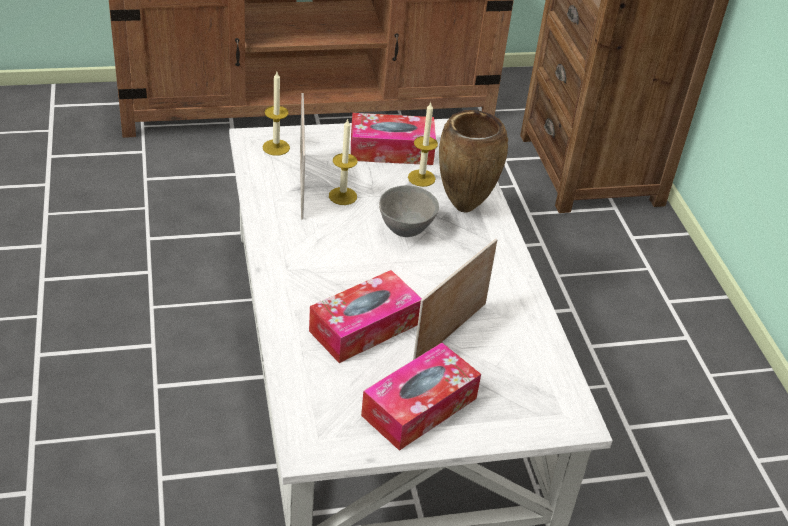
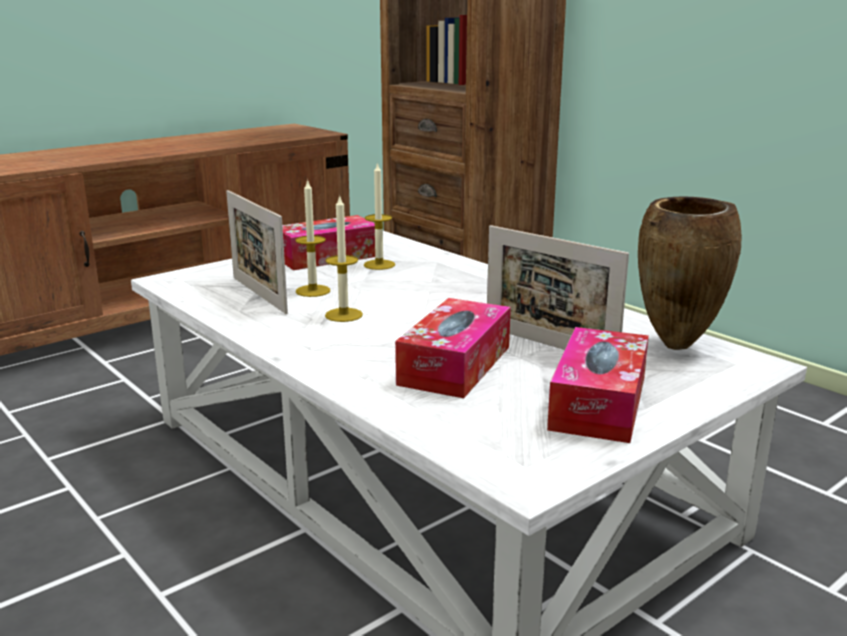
camera: 25 degrees left, 20 degrees down
candle [263,72,290,156] -> candle moved to [325,194,363,322]
grey bowl [379,185,439,237] -> none
picture frame [413,239,497,360] -> picture frame turned 60 degrees counterclockwise [487,225,629,350]
brown vase [439,110,508,213] -> brown vase moved to [638,196,742,350]

